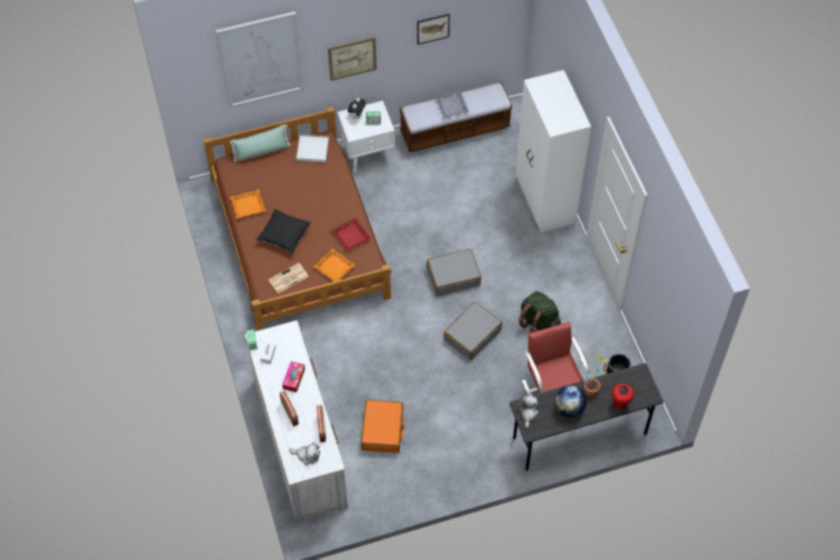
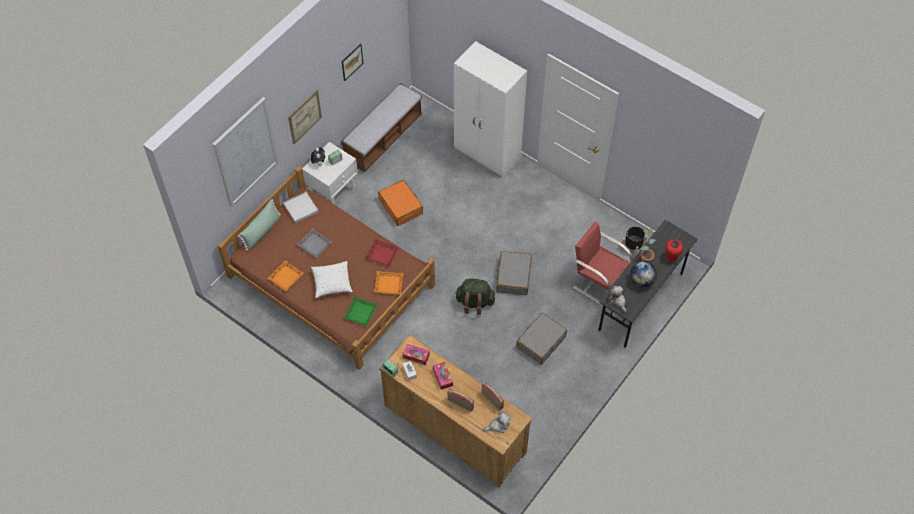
camera: 35 degrees left, 0 degrees up
white dresser [244,320,348,523] -> brown dresser [379,334,532,487]
black pillow [256,209,311,254] -> white pillow [311,261,353,298]
newspaper [268,263,309,293] -> green tray [344,296,378,326]
orange suitcase [361,400,405,453] -> orange suitcase moved to [378,180,423,226]
grey suitcase [427,249,481,296] -> grey suitcase moved to [516,313,567,365]
grey tray [435,90,469,118] -> grey tray moved to [297,228,332,258]
green backpack [519,291,561,333] -> green backpack moved to [455,278,495,315]
none -> tissue box [403,344,430,365]

